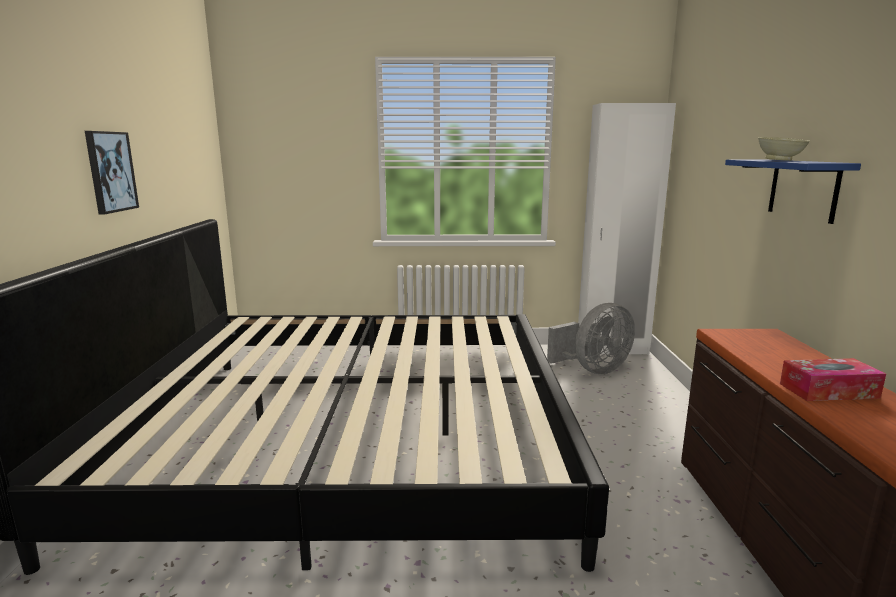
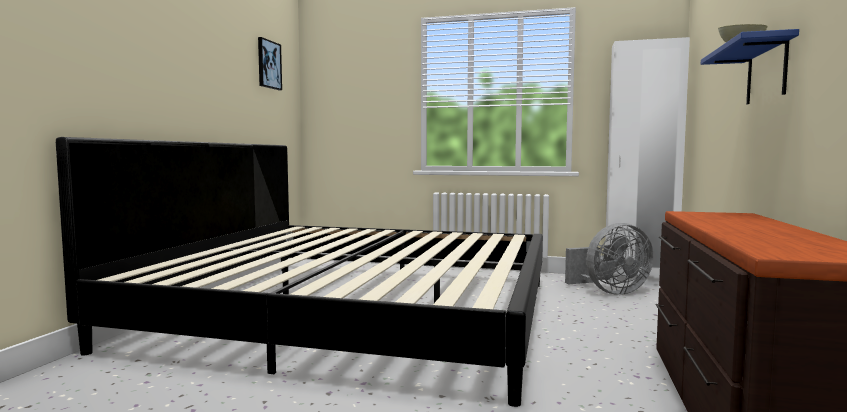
camera: 15 degrees right, 10 degrees down
picture [85,131,139,214] -> picture moved to [258,37,282,90]
tissue box [780,358,886,401] -> none

